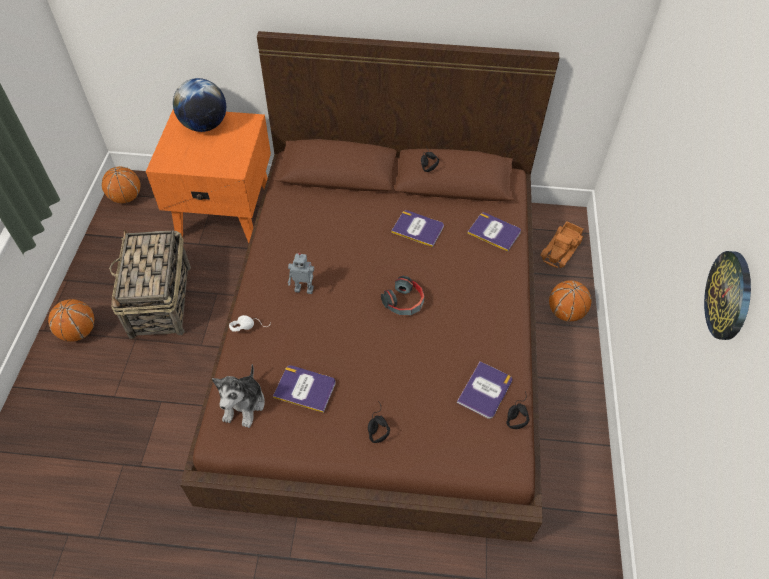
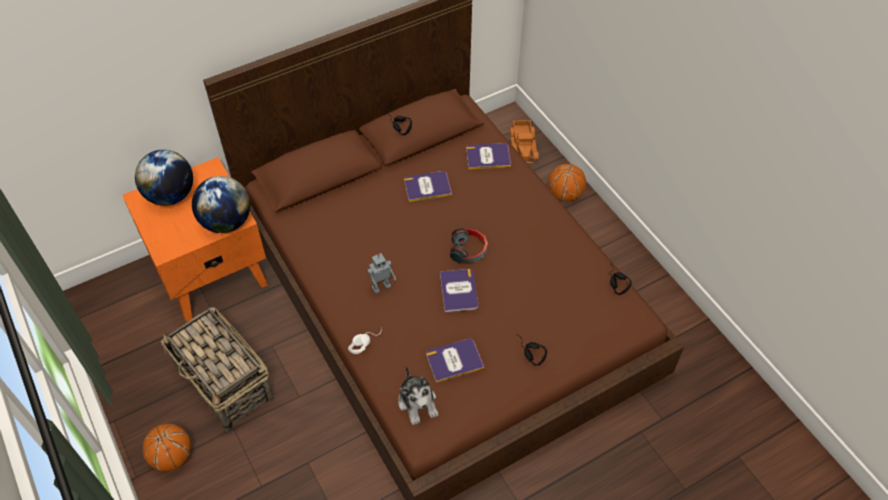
camera: 35 degrees left, 0 degrees up
basketball [102,166,140,203] -> none
book [457,361,512,419] -> book moved to [440,269,478,312]
wall clock [704,251,751,340] -> none
none -> globe [192,176,251,233]

